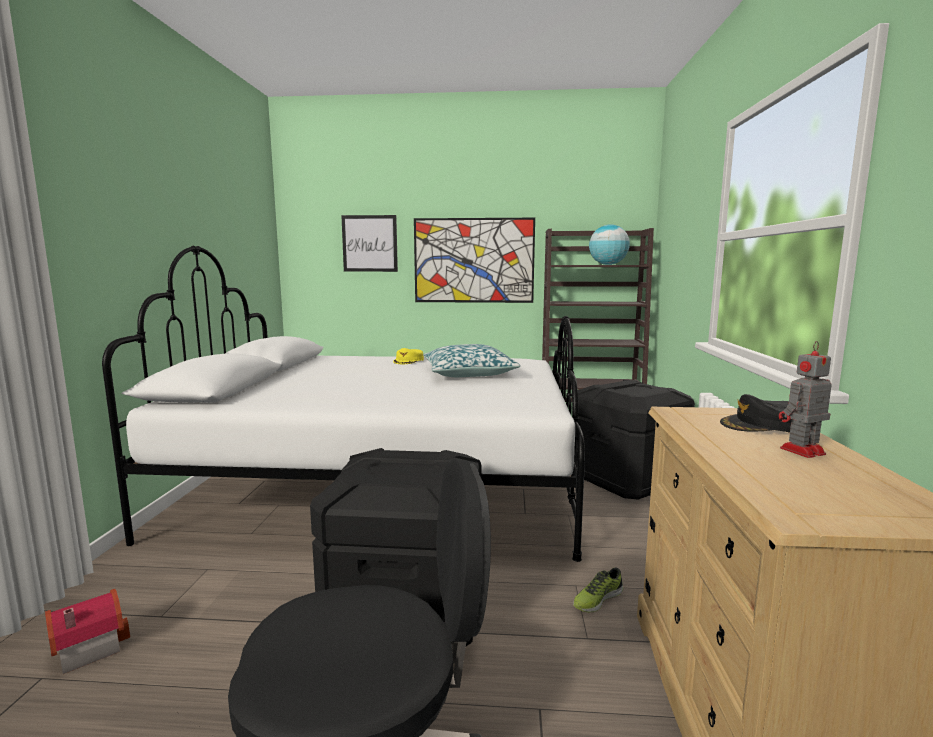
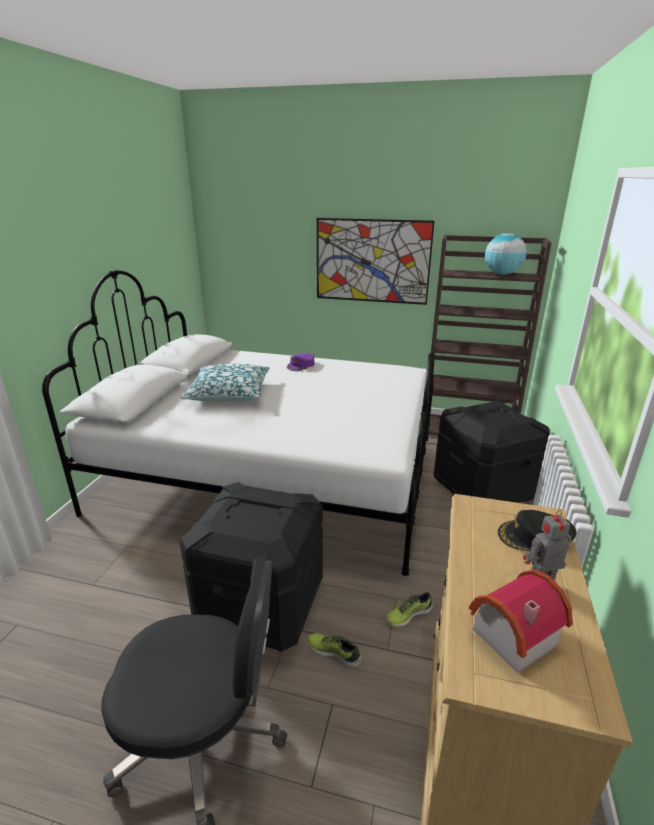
camera: 10 degrees right, 15 degrees up
toy house [45,589,130,674] -> toy house moved to [469,570,573,673]
picture [341,215,398,272] -> none
yellow cap [393,348,424,364] -> purple cap [287,353,314,371]
pillow [423,344,520,377] -> pillow moved to [180,364,270,401]
none -> shoe [307,633,362,667]

